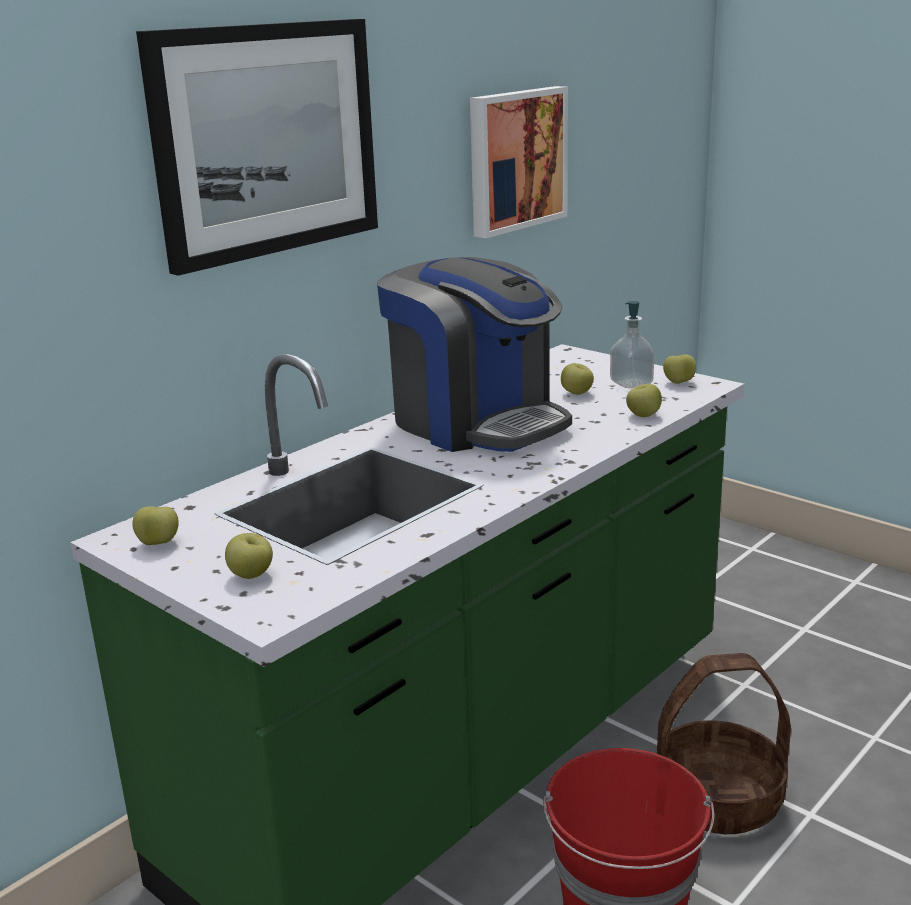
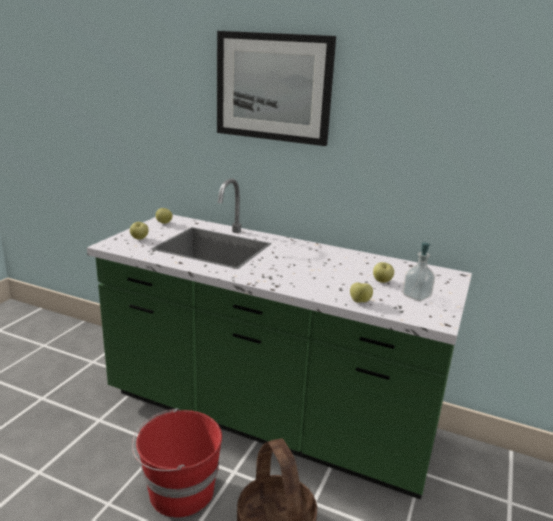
camera: 70 degrees right, 0 degrees up
coffee machine [377,257,572,452] -> none
picture [470,86,568,238] -> none
apple [663,354,696,384] -> none

